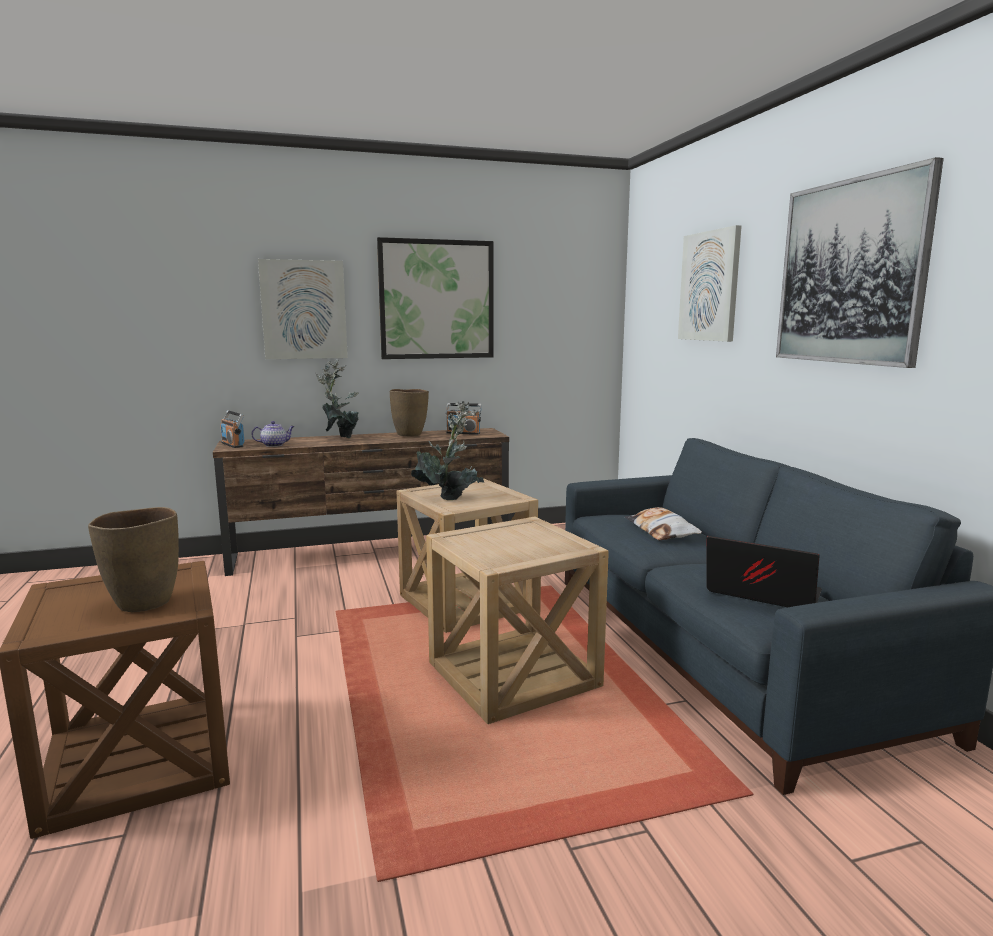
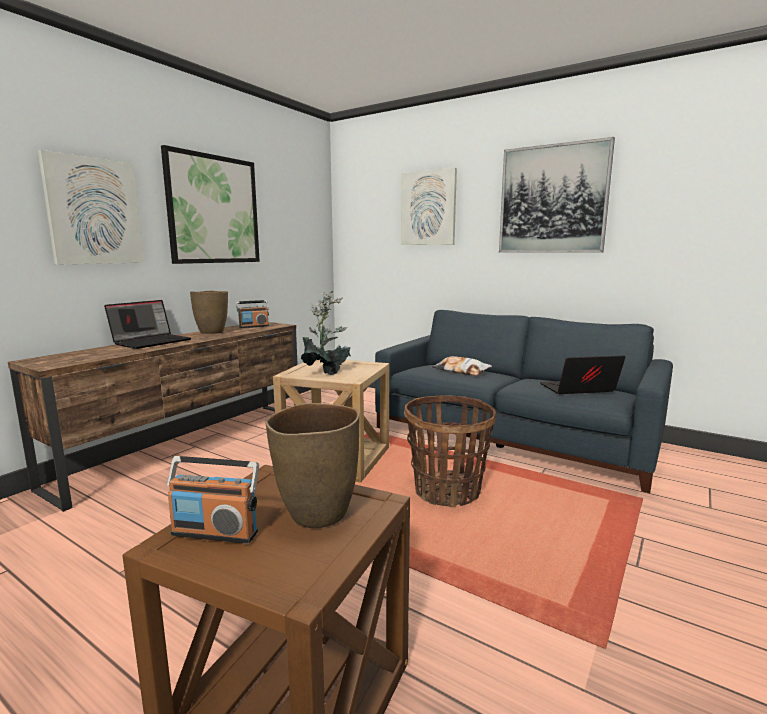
camera: 40 degrees left, 0 degrees up
radio [220,410,244,448] -> radio moved to [167,456,259,544]
teapot [251,421,295,447] -> none
potted plant [315,359,359,438] -> laptop [104,300,191,349]
beige side table [426,517,609,724] -> basket [404,396,496,507]

